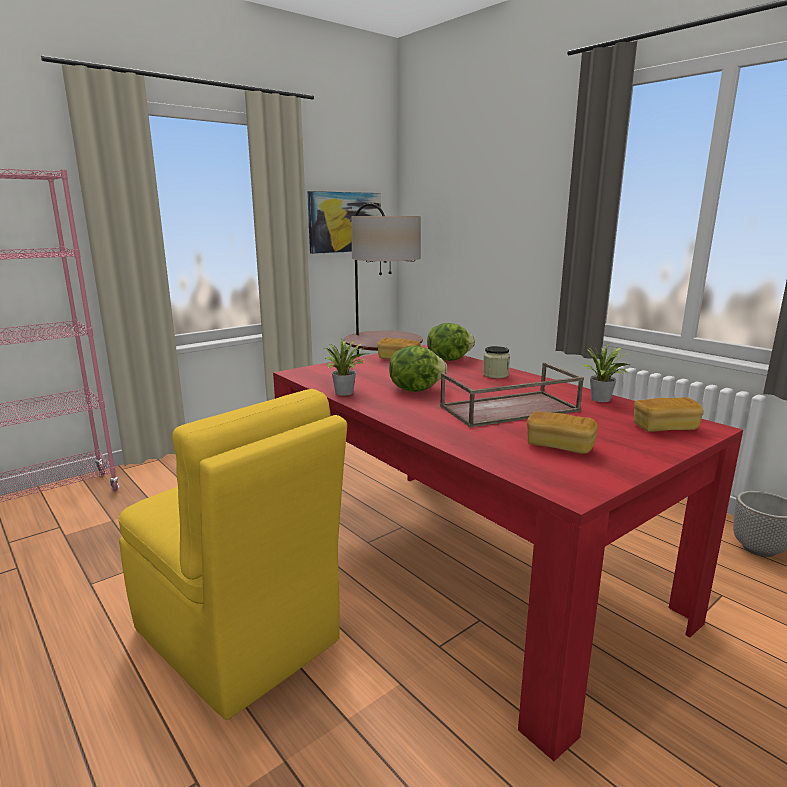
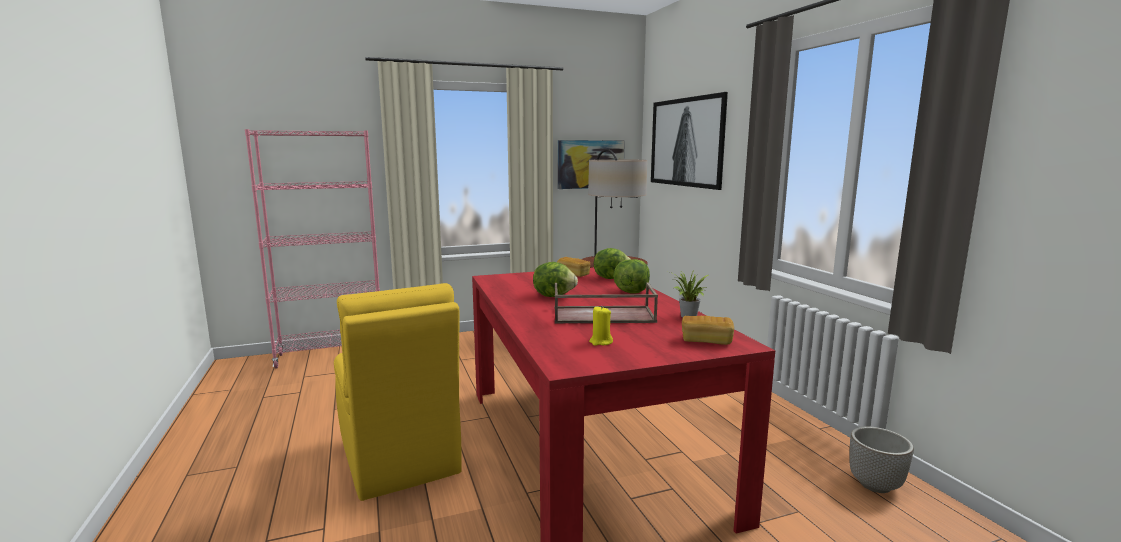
camera: 20 degrees right, 5 degrees down
potted plant [323,338,371,396] -> none
jar [483,346,510,379] -> lettuce [613,259,650,294]
bread [527,411,598,454] -> yellow candle [589,306,613,346]
none -> picture [651,92,728,190]

